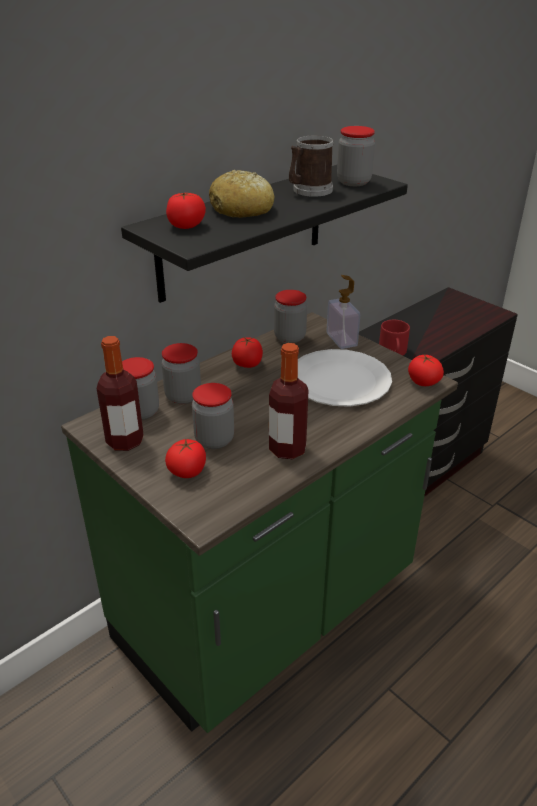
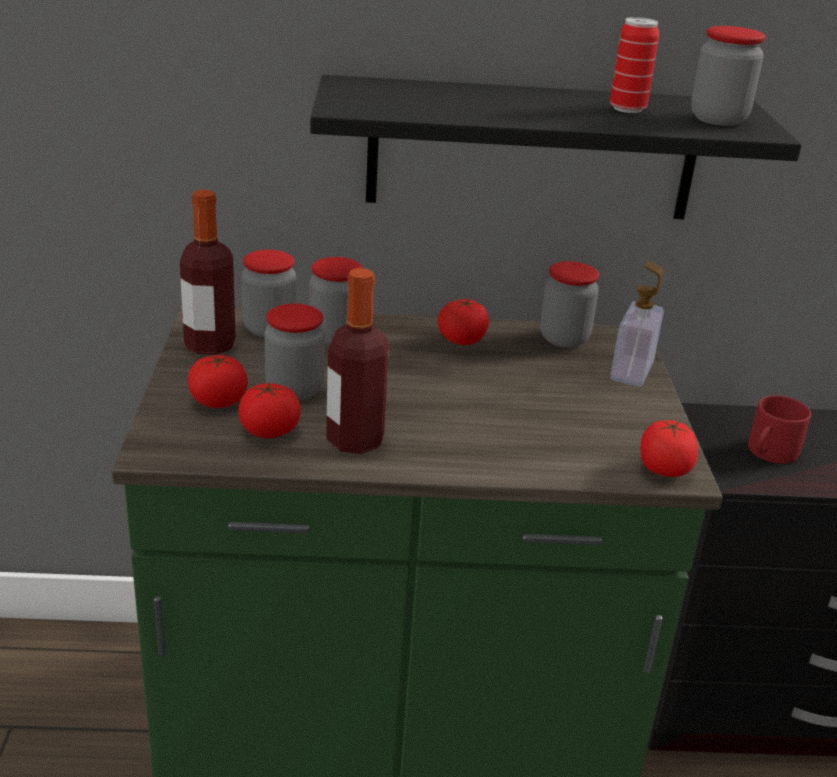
camera: 40 degrees right, 5 degrees down
tomato [166,192,206,229] -> tomato moved to [239,383,301,438]
bread [209,170,274,218] -> none
mug [289,136,334,197] -> can [610,17,659,113]
white plate [298,349,392,407] -> none

